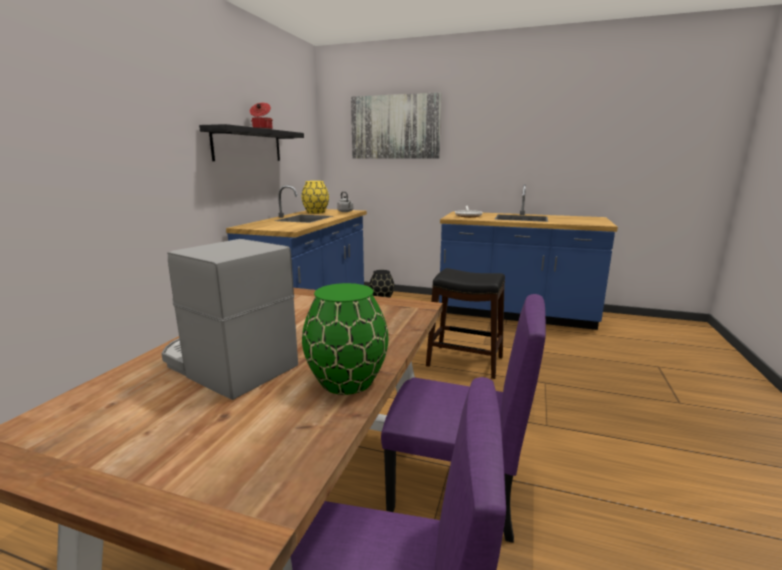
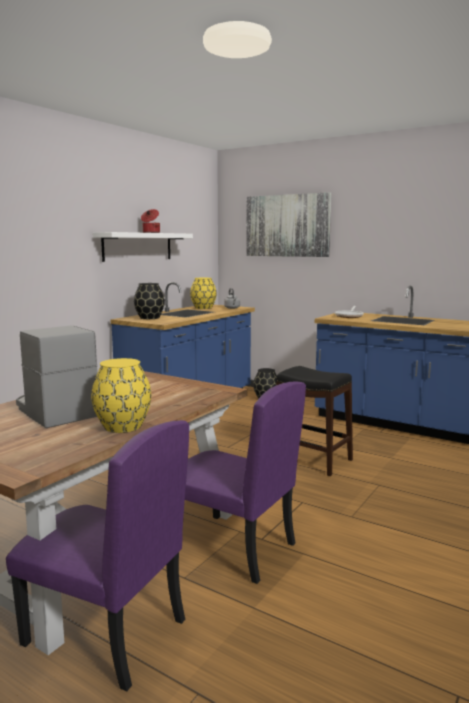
camera: 15 degrees right, 5 degrees down
black shelf [199,124,304,161] -> white shelf [93,232,193,262]
green vase [302,283,389,395] -> yellow vase [91,358,151,433]
none -> black vase [134,283,165,319]

